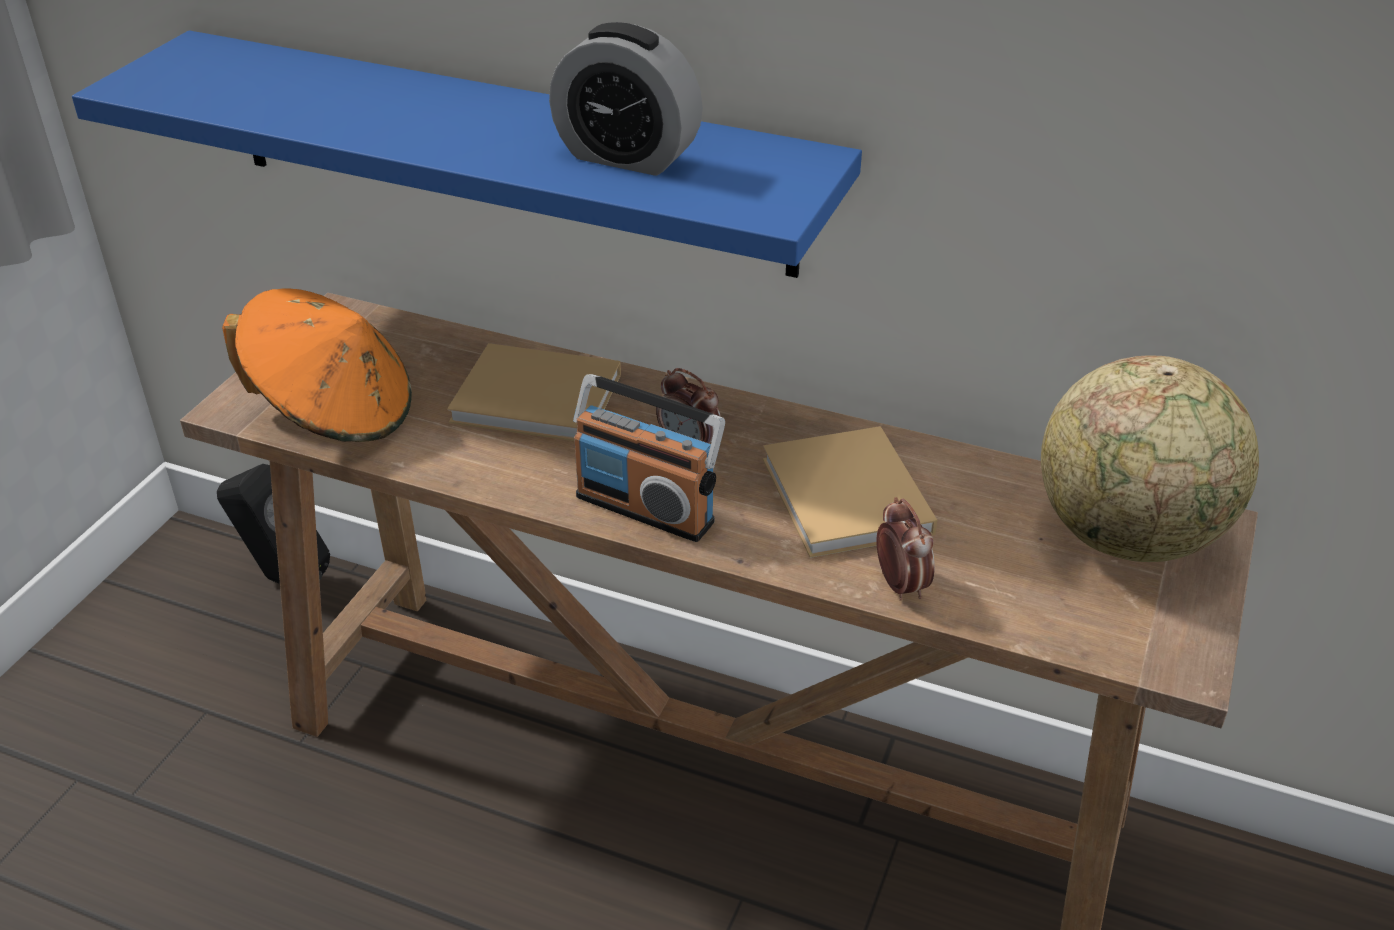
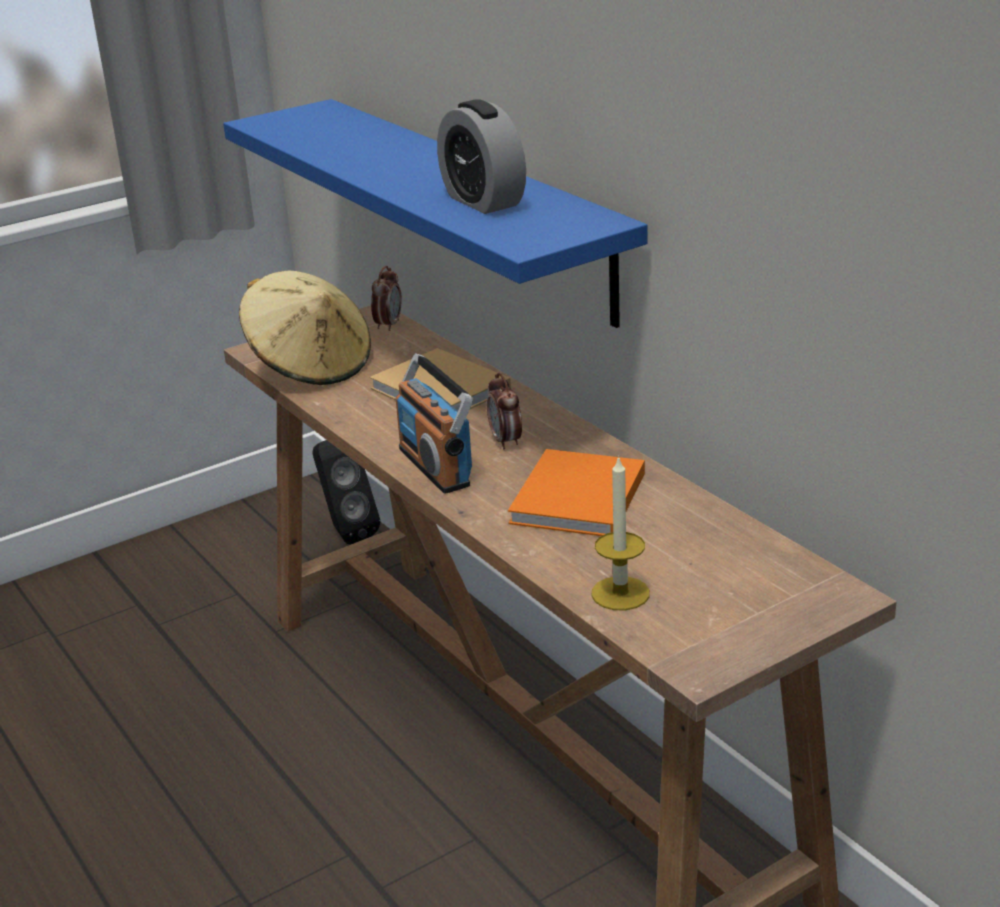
camera: 35 degrees right, 10 degrees down
orange hat [222,288,412,442] -> beige hat [239,271,371,385]
beige book [763,426,937,558] -> orange book [508,449,645,536]
alarm clock [876,497,935,601] -> alarm clock moved to [371,266,402,331]
globe [1041,355,1259,562] -> none
none -> candle [591,455,650,610]

